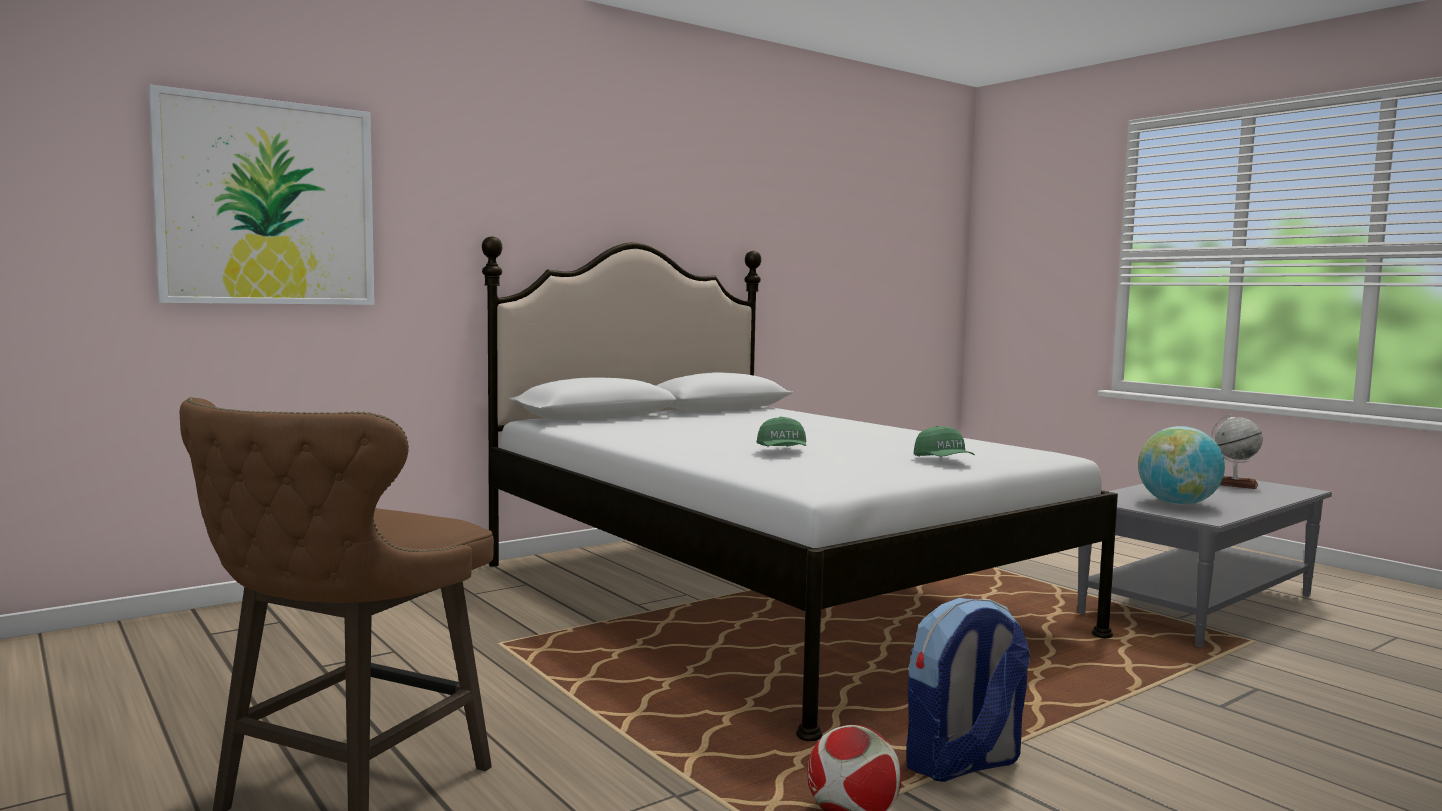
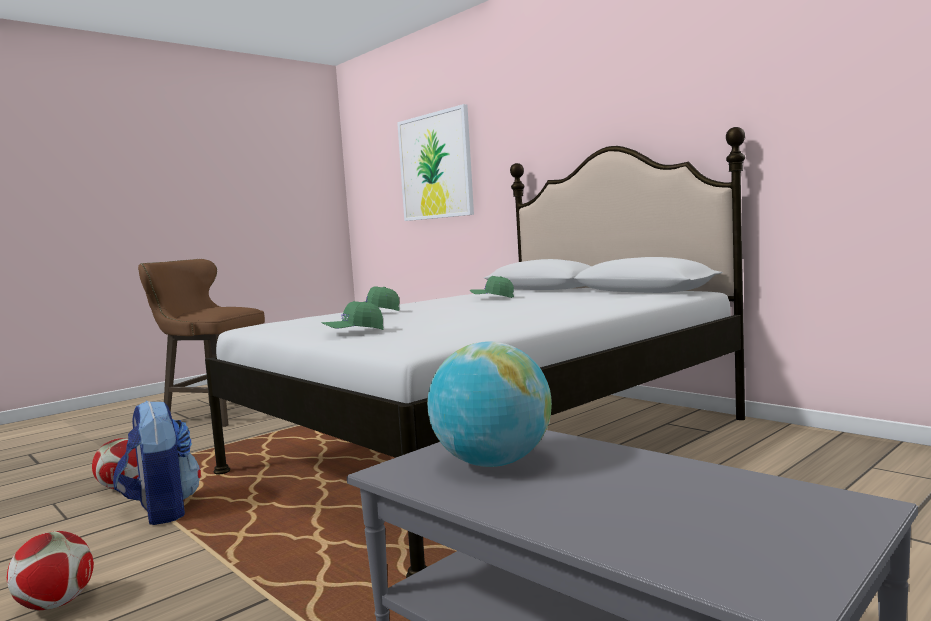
camera: 85 degrees right, 0 degrees up
globe [1211,414,1263,489] -> none
none -> football [7,531,94,610]
none -> green cap [470,276,514,298]

